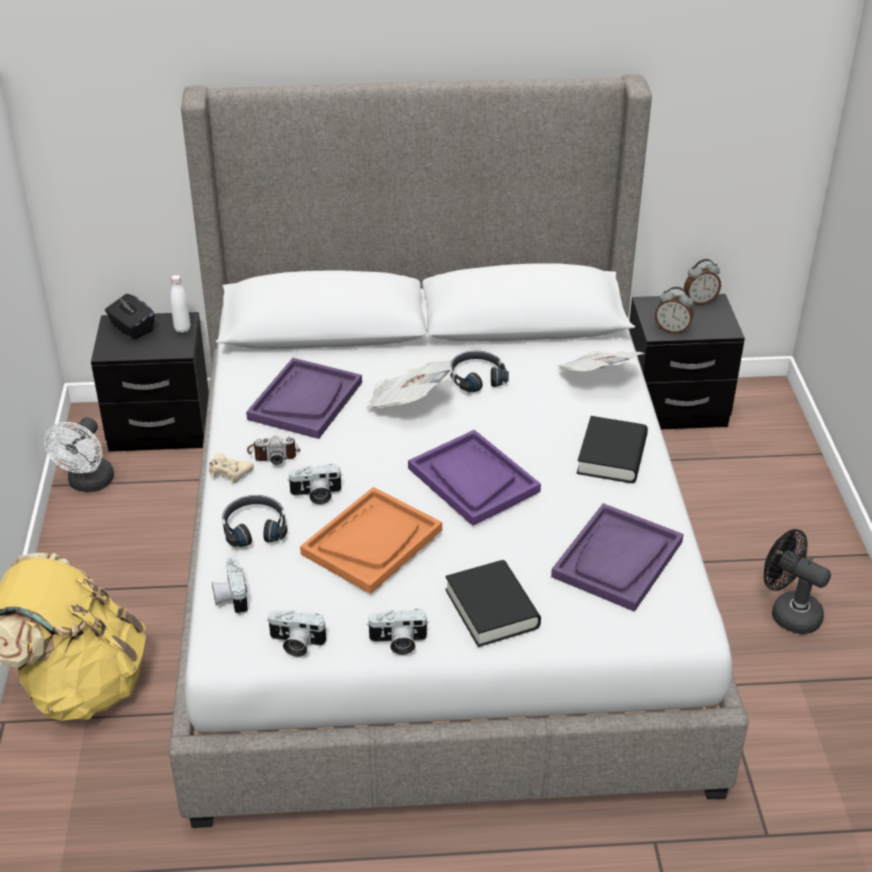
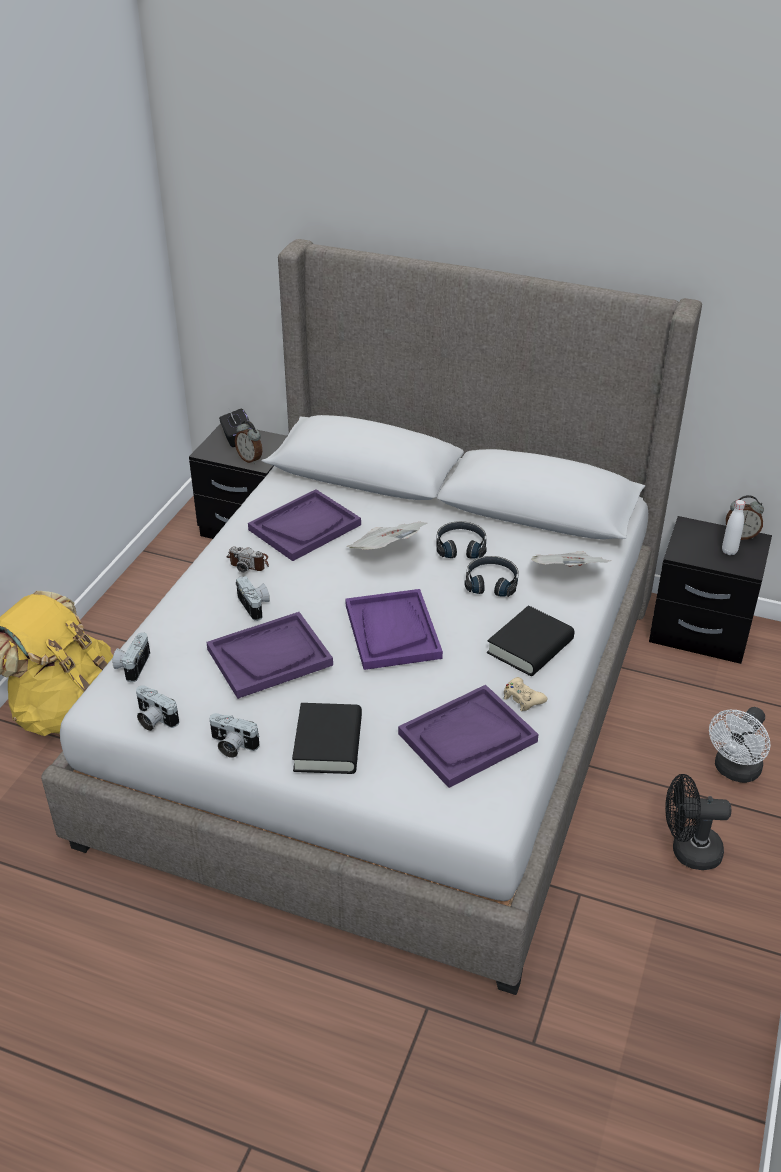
camera: 25 degrees right, 0 degrees up
white fan [44,417,114,492] -> white fan moved to [709,707,771,783]
white bottle [170,275,190,333] -> white bottle moved to [722,500,745,555]
beige game controller [209,454,254,484] -> beige game controller moved to [504,677,547,711]
black headphones [222,495,288,547] -> black headphones moved to [464,556,518,597]
camera [287,464,343,505] -> camera turned 135 degrees counterclockwise [236,576,270,621]
orange tray [300,487,442,594] -> purple tray [206,612,333,699]
alarm clock [655,287,693,334] -> alarm clock moved to [235,421,262,464]
black fan [764,529,831,634] -> black fan turned 60 degrees counterclockwise [665,774,731,870]

